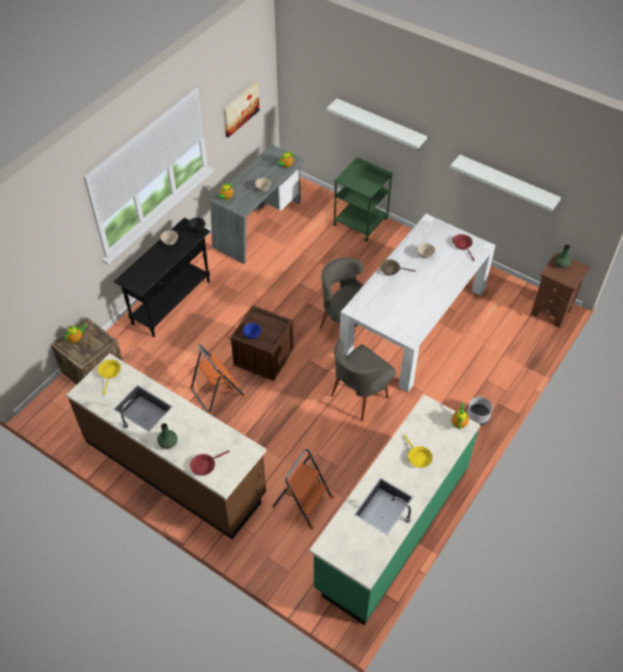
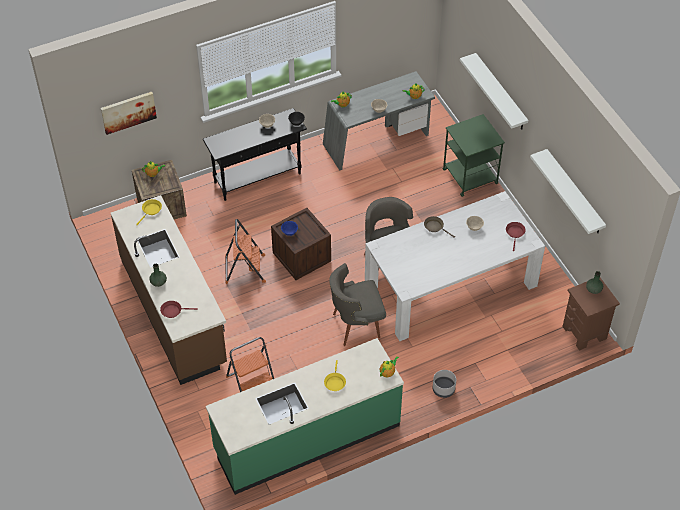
camera: 30 degrees right, 0 degrees up
picture [223,82,259,138] -> picture moved to [101,92,157,135]

